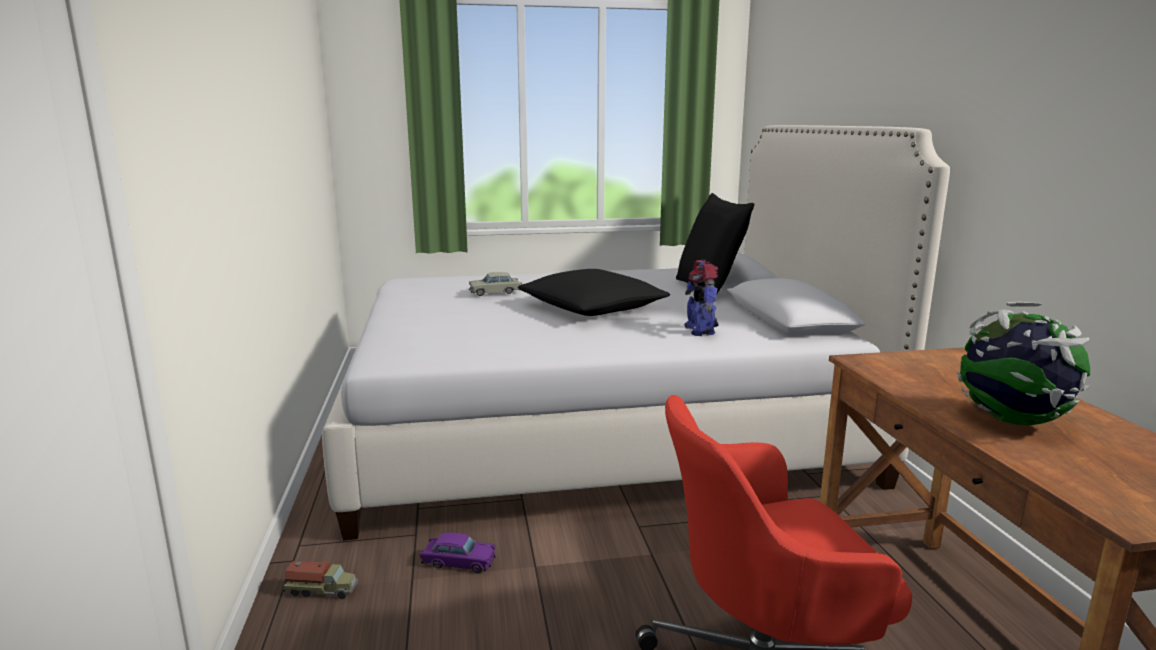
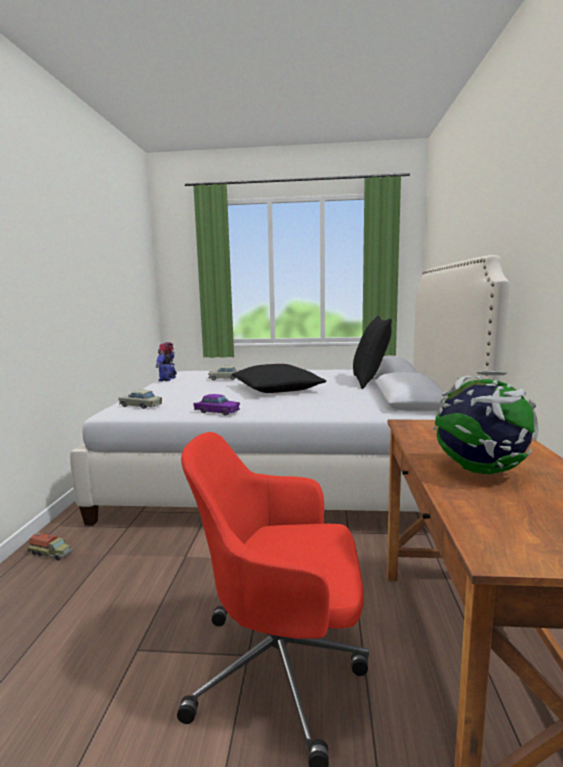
camera: 15 degrees right, 5 degrees down
purple toy car [419,533,496,573] -> purple toy car moved to [193,394,240,416]
toy robot [684,260,719,336] -> toy robot moved to [156,342,177,382]
none -> beige toy car [118,390,162,409]

